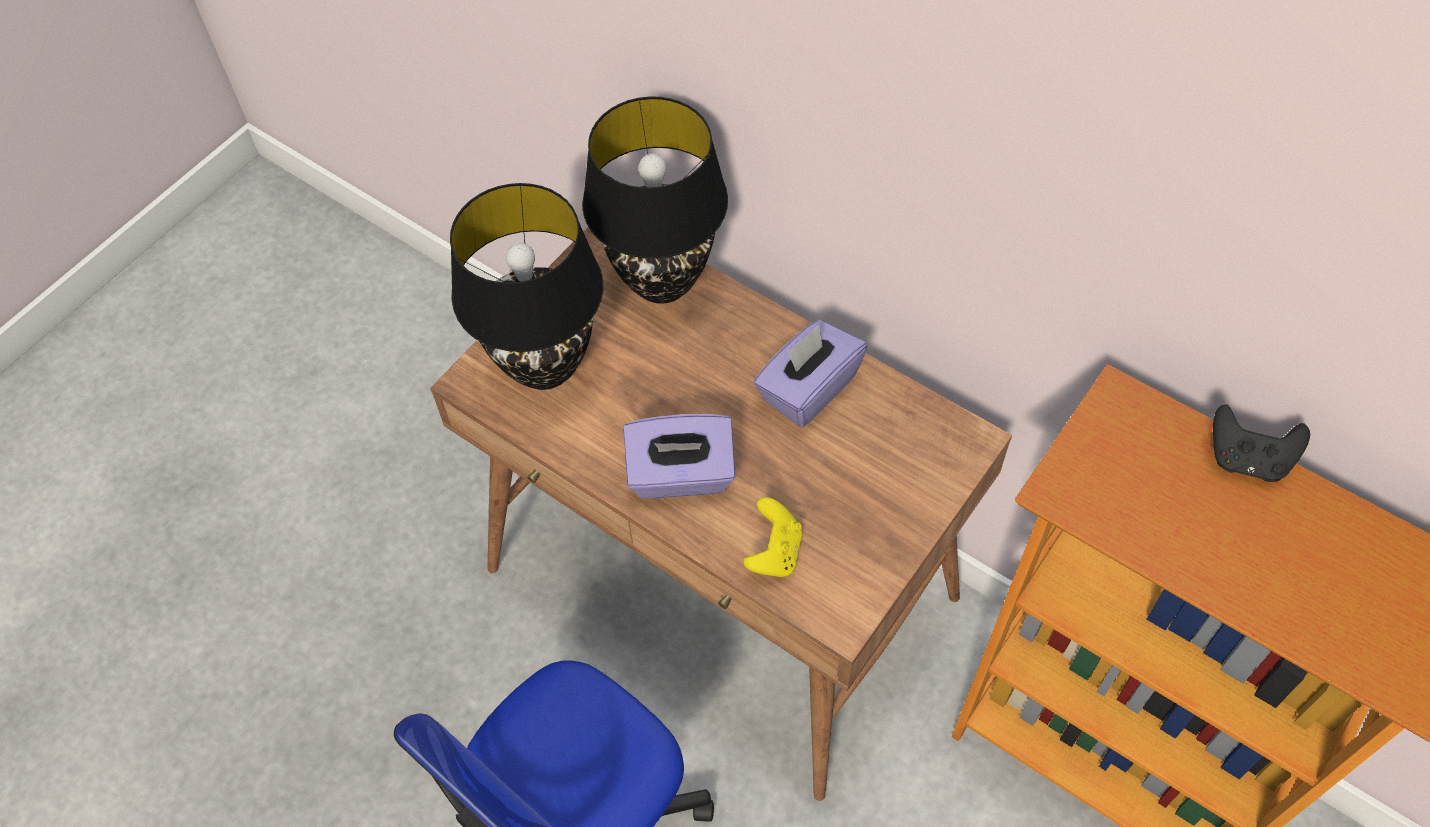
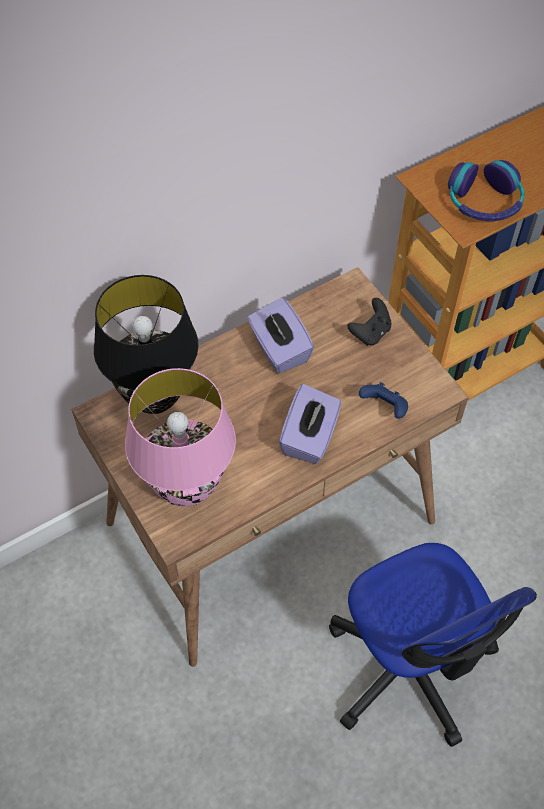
camera: 70 degrees left, 0 degrees up
black table lamp [450,183,603,390] -> pink table lamp [125,368,236,507]
yellow game controller [743,497,802,577] -> blue game controller [359,382,408,419]
black game controller [1213,405,1310,482] -> black game controller moved to [347,298,392,346]
none -> headphones [448,160,525,221]

